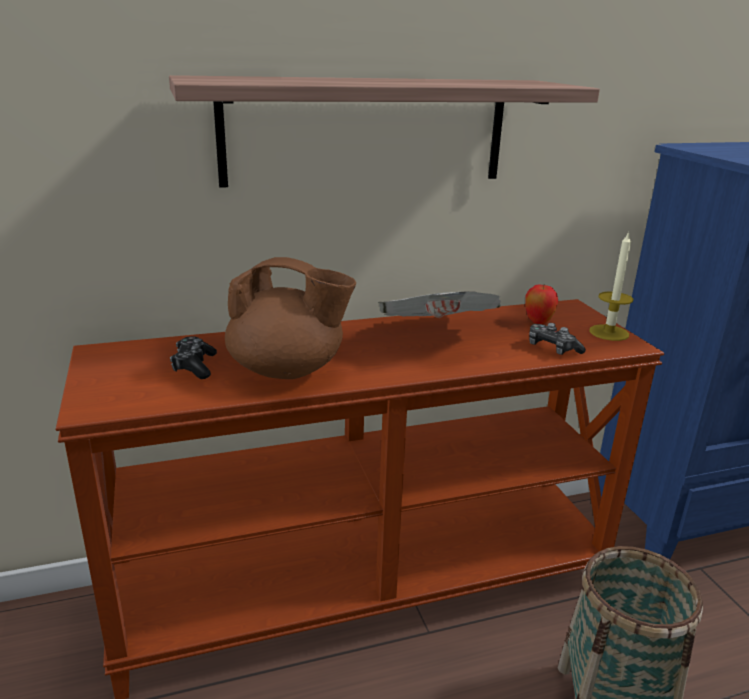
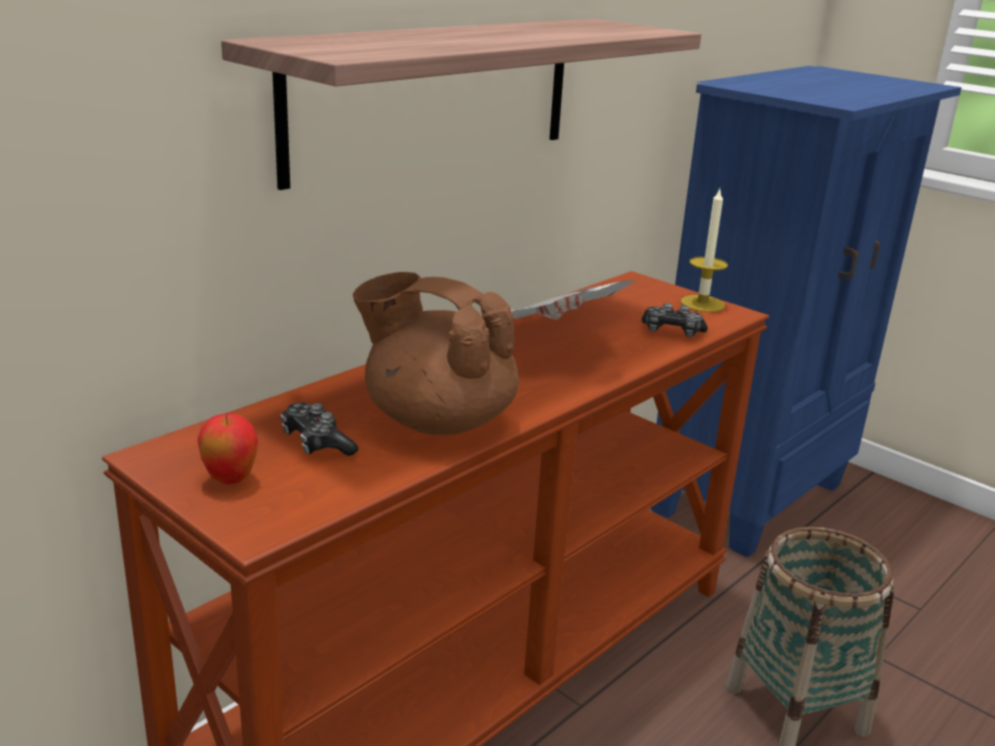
camera: 30 degrees left, 0 degrees up
brown teapot [225,257,356,379] -> brown teapot turned 135 degrees counterclockwise [353,272,519,435]
apple [525,285,558,324] -> apple moved to [197,414,258,484]

